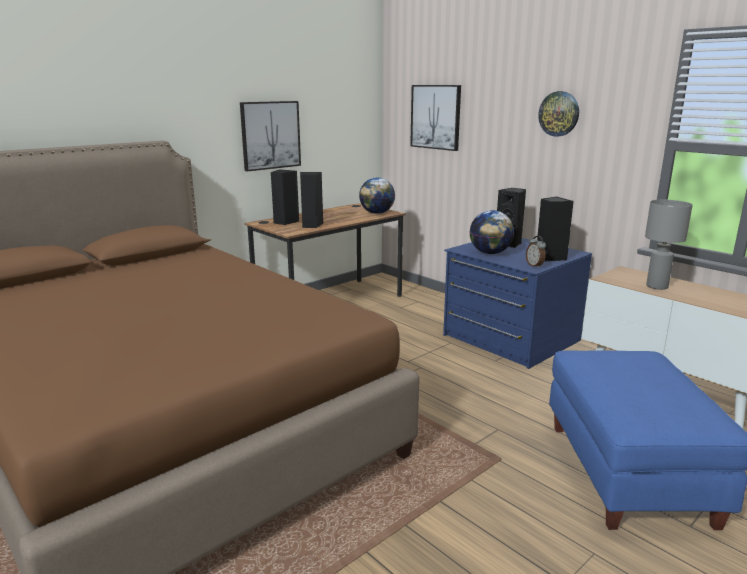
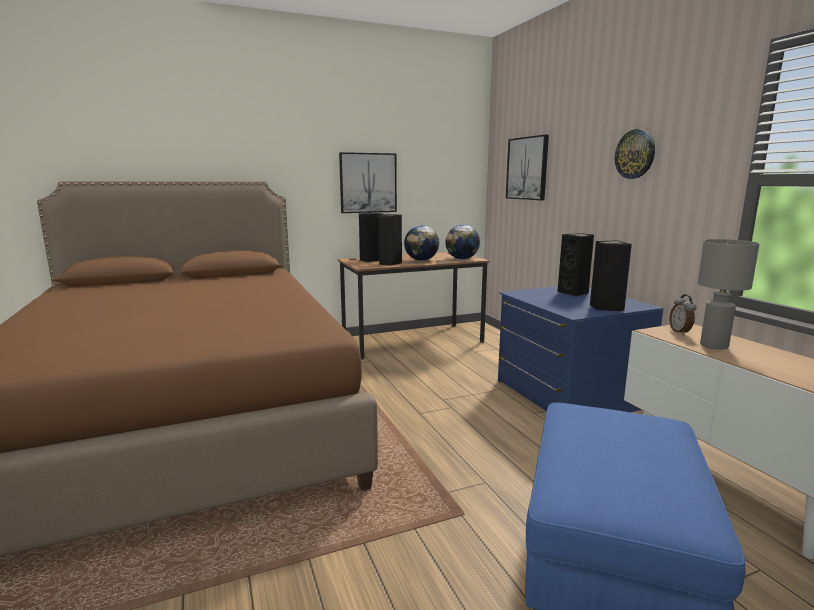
camera: 20 degrees right, 5 degrees down
globe [470,210,514,254] -> globe moved to [404,226,439,261]
alarm clock [526,236,546,268] -> alarm clock moved to [669,294,696,335]

